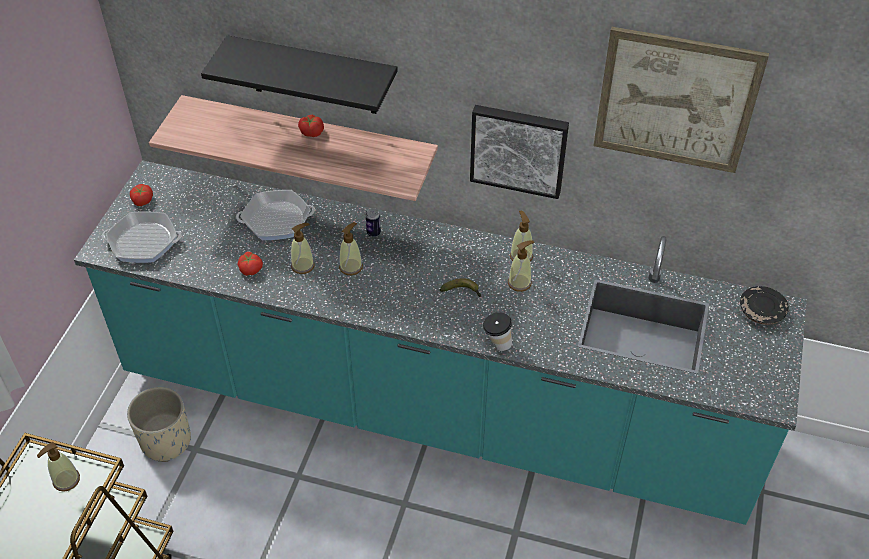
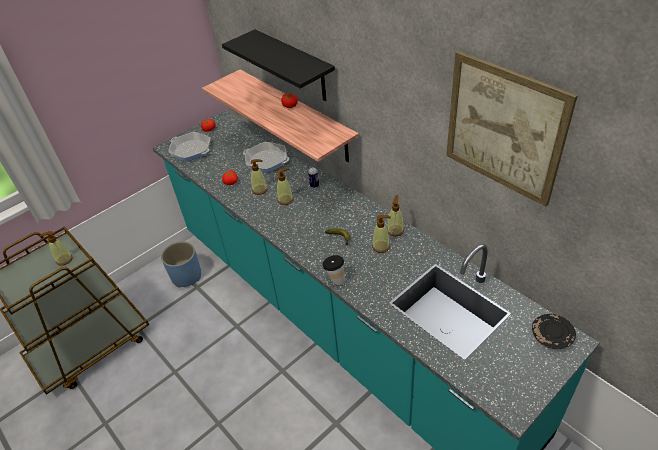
camera: 35 degrees right, 5 degrees down
beige planter [127,387,191,462] -> blue planter [161,241,201,288]
picture [470,105,569,199] -> none

